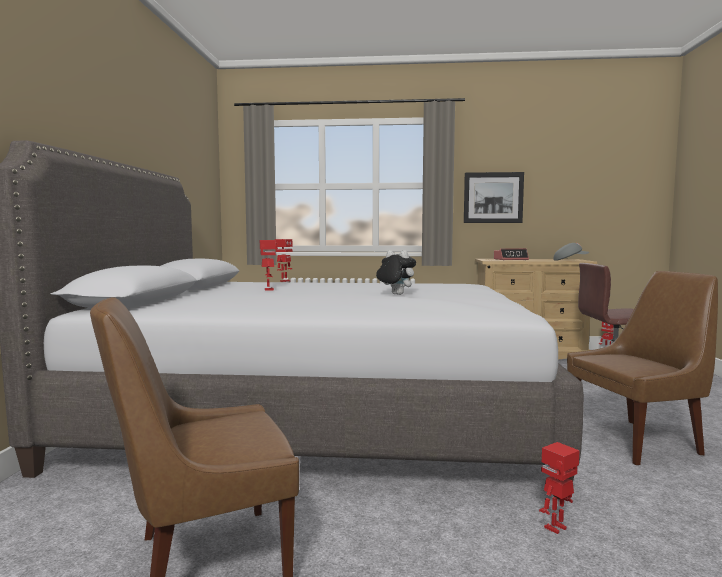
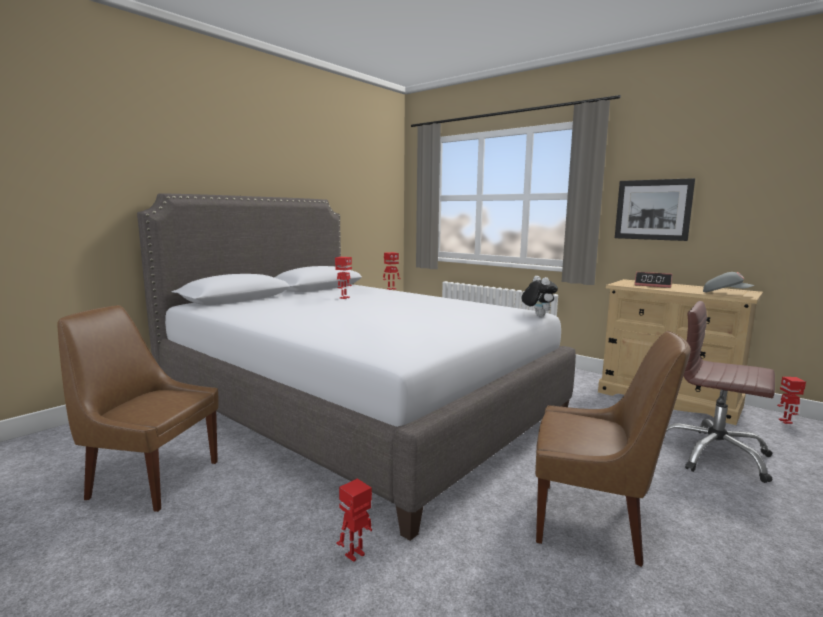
camera: 35 degrees right, 5 degrees up
plush toy [376,250,416,295] -> plush toy moved to [522,276,558,317]
toy robot [539,442,580,534] -> toy robot turned 45 degrees counterclockwise [336,479,372,562]

